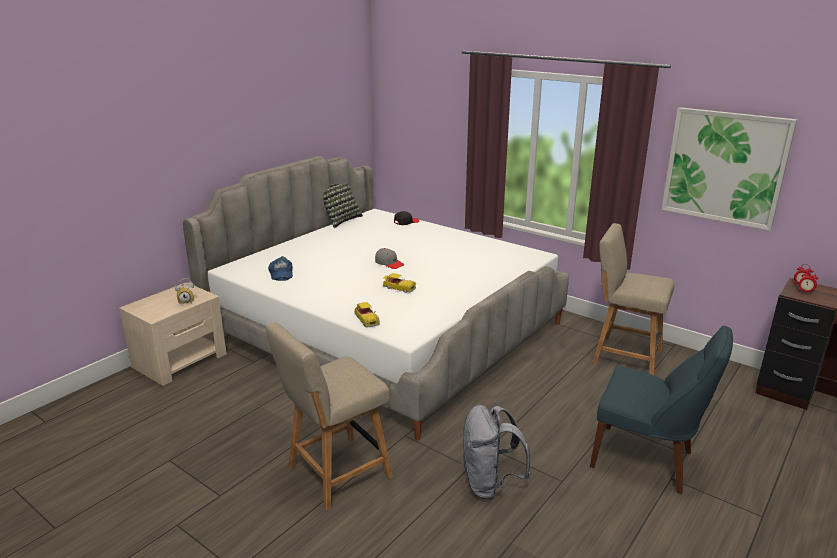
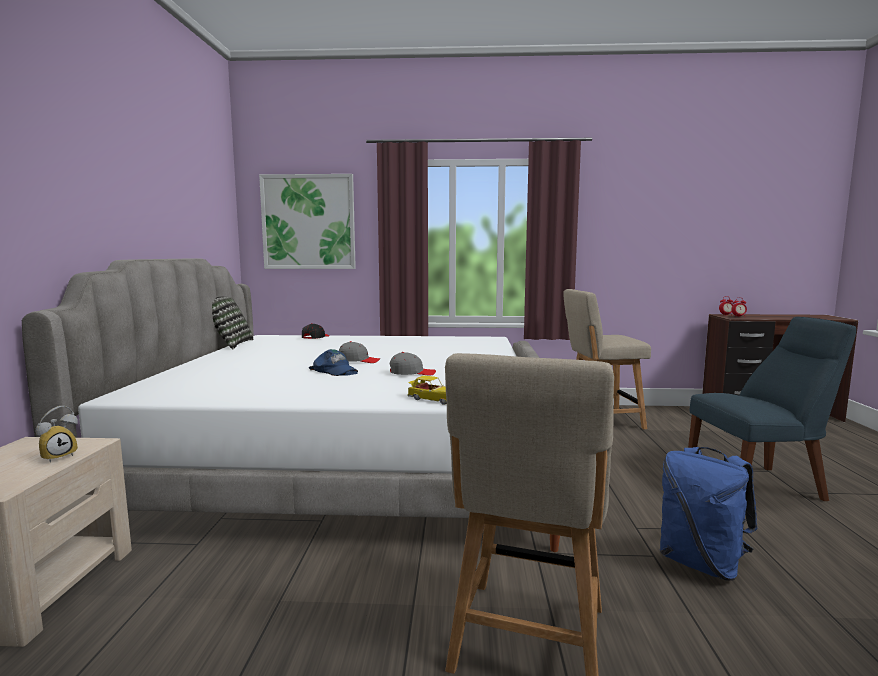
camera: 35 degrees left, 15 degrees down
blue cap [268,256,293,281] -> blue cap moved to [309,349,358,376]
toy car [383,273,416,293] -> grey cap [390,352,436,376]
grey backpack [462,405,531,500] -> blue backpack [660,447,757,581]
picture [662,107,797,230] -> picture moved to [259,174,356,269]

